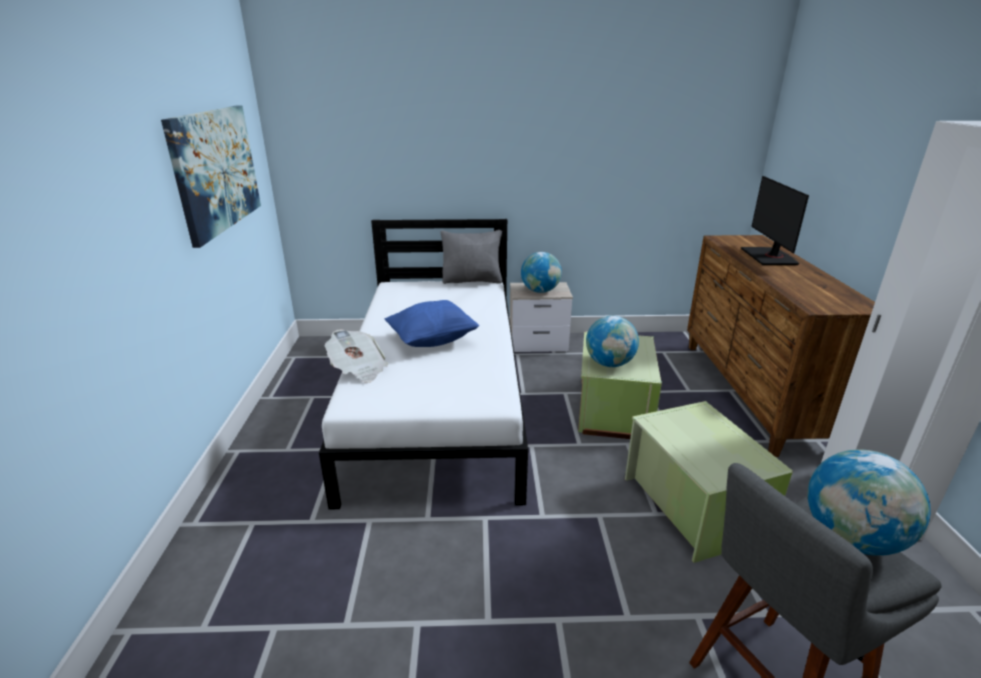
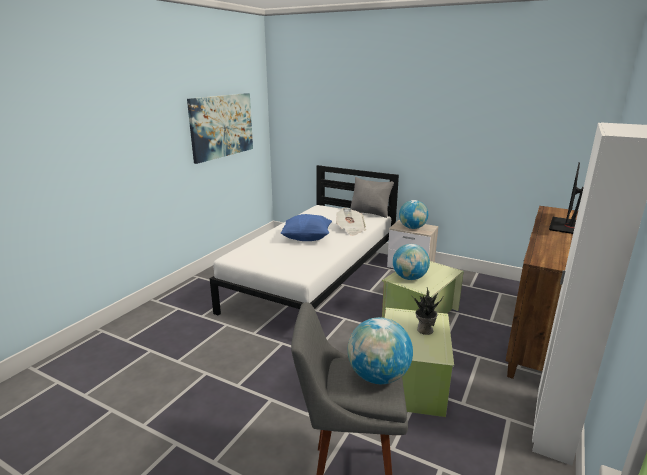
camera: 30 degrees right, 5 degrees down
newspaper [325,329,388,383] -> newspaper moved to [336,208,366,236]
none -> potted plant [411,287,443,335]

